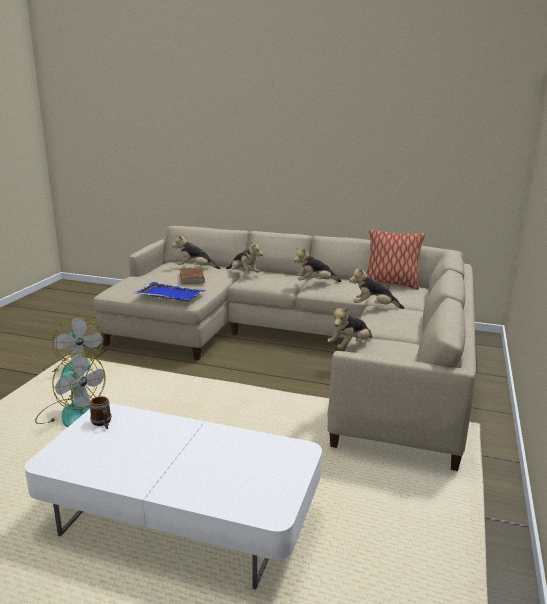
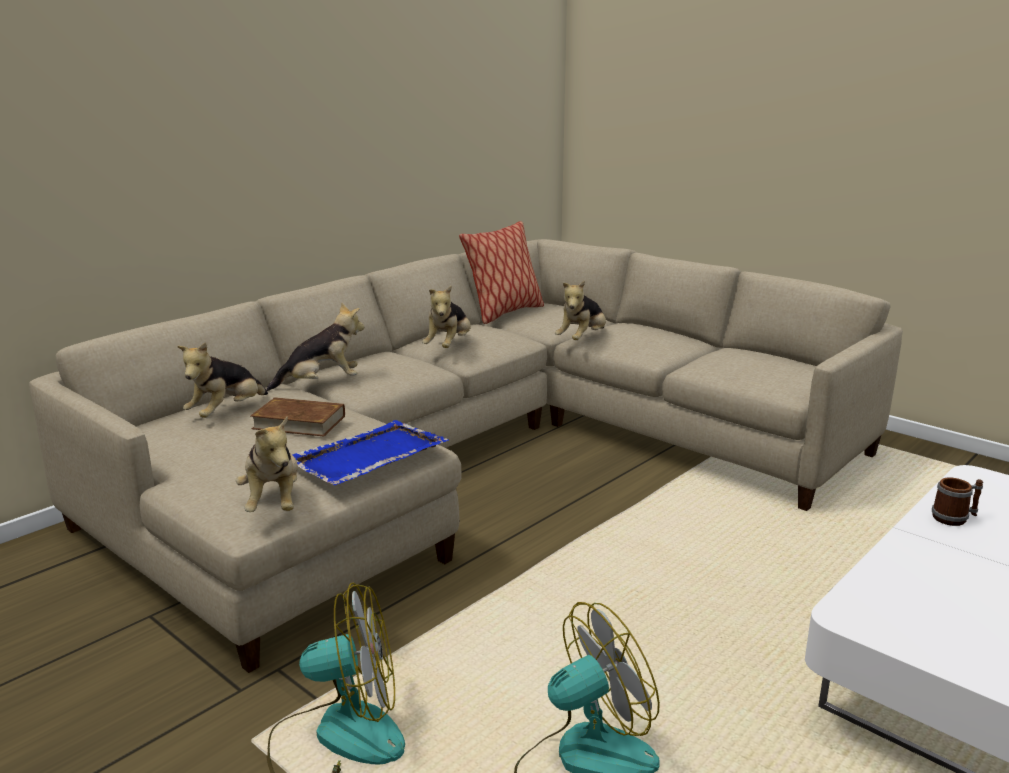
camera: 65 degrees left, 0 degrees up
mug [89,396,112,430] -> mug moved to [932,478,983,526]
plush toy [327,307,372,349] -> plush toy moved to [236,416,298,512]

